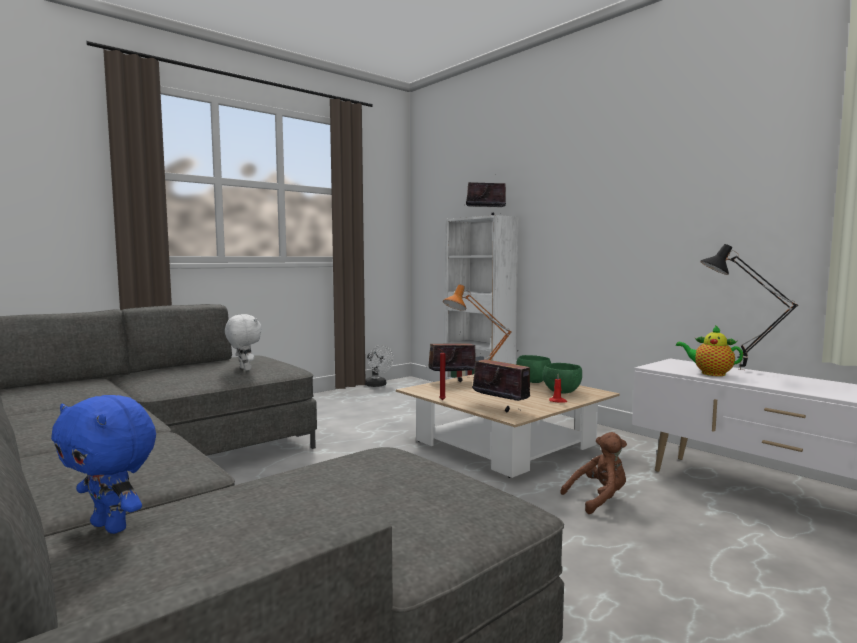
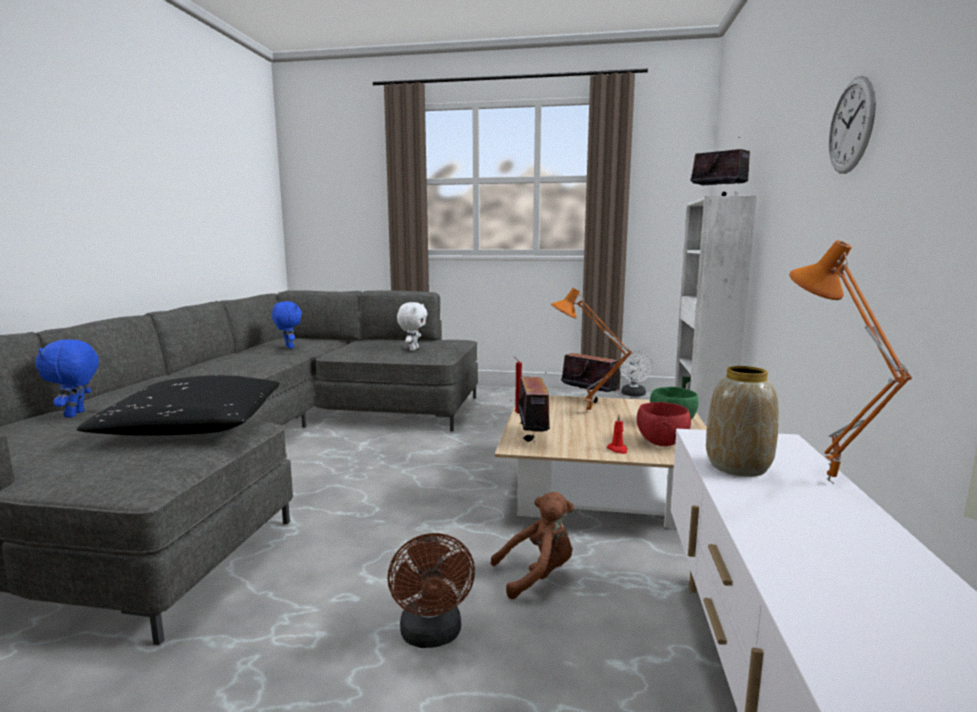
camera: 50 degrees right, 5 degrees up
green bowl [542,363,582,394] -> red bowl [637,402,691,446]
brown plush toy [560,432,627,514] -> brown plush toy turned 45 degrees counterclockwise [490,492,574,599]
teapot [676,325,743,376] -> vase [706,366,779,477]
black table lamp [700,244,798,370] -> orange table lamp [789,240,912,484]
none -> black pillow [76,375,280,436]
none -> blue plush toy [272,301,302,349]
none -> brown fan [388,533,475,648]
none -> wall clock [829,75,876,174]

